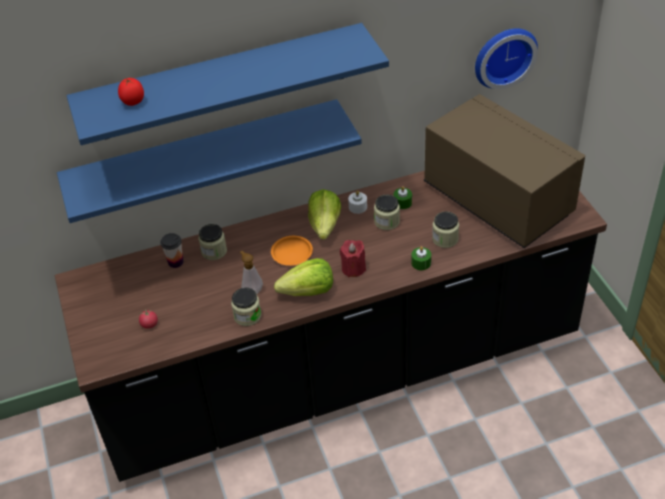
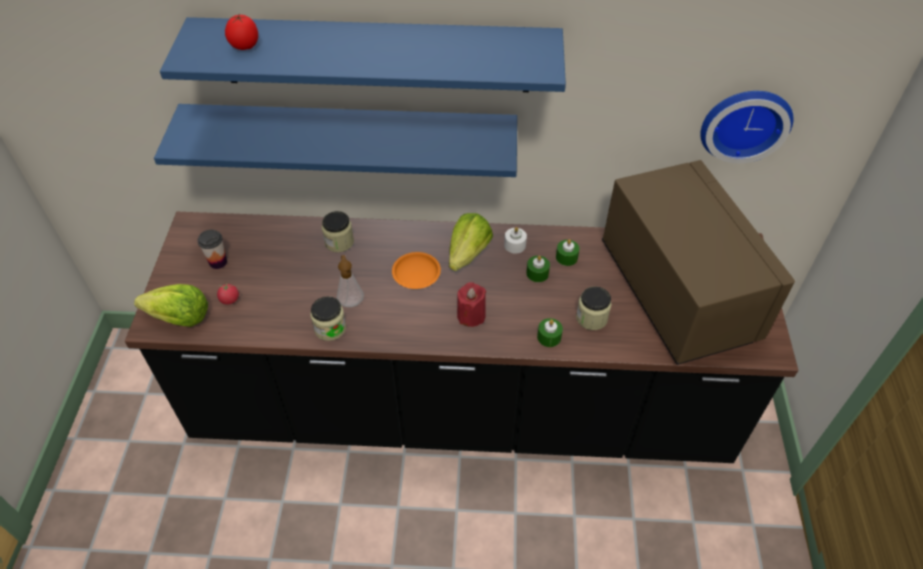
camera: 20 degrees right, 5 degrees up
cup [160,233,184,268] -> cup moved to [197,230,227,269]
lettuce [274,258,333,296] -> lettuce moved to [134,284,208,327]
jar [374,194,400,230] -> green candle [526,256,550,282]

